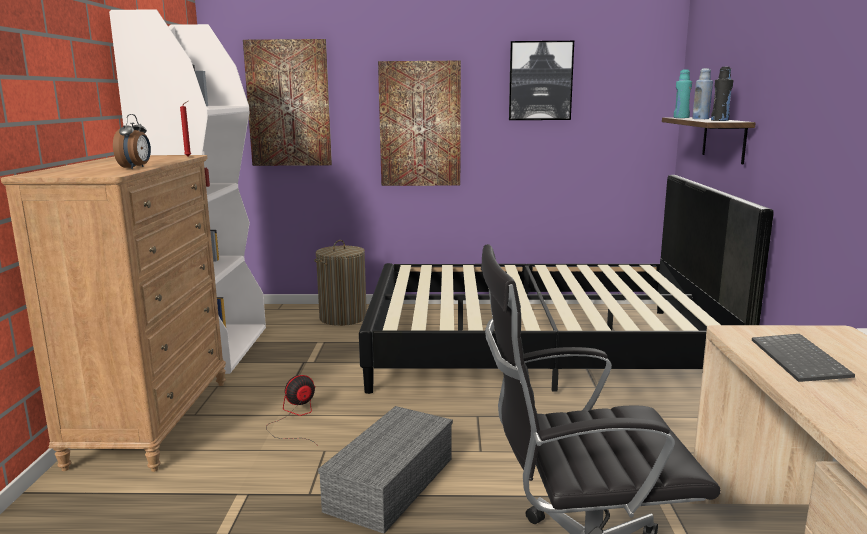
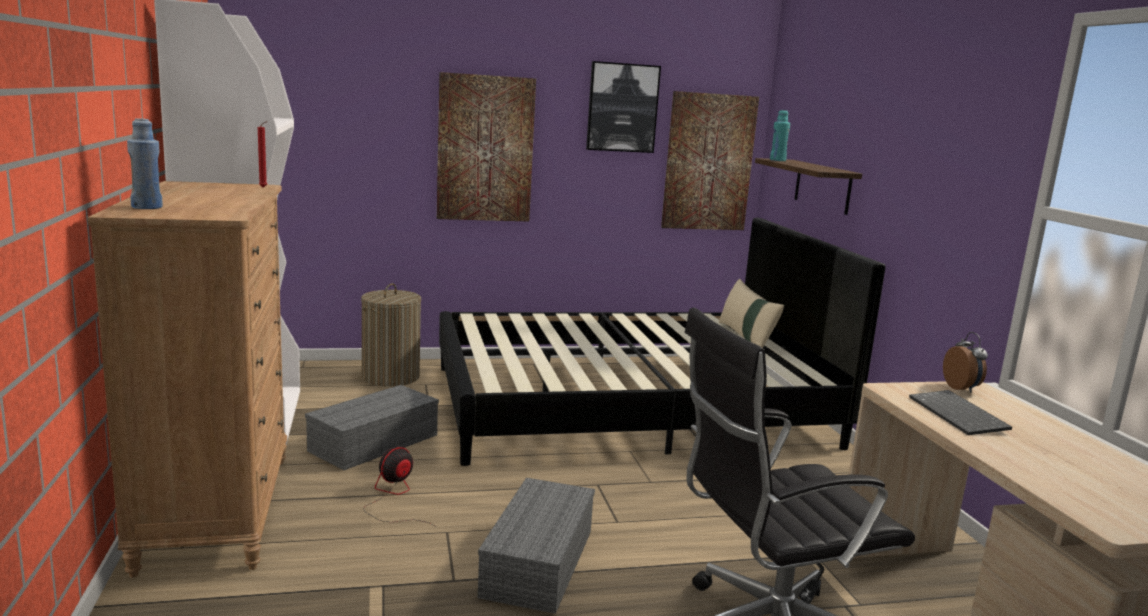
camera: 15 degrees left, 0 degrees up
alarm clock [113,114,151,169] -> alarm clock moved to [943,332,988,393]
picture [243,39,332,166] -> picture moved to [661,91,759,230]
blue bottle [692,68,713,119] -> blue bottle moved to [127,118,163,209]
black bottle [711,67,733,121] -> none
none -> grey storage box [305,385,439,470]
none -> beige pillow [719,279,784,348]

